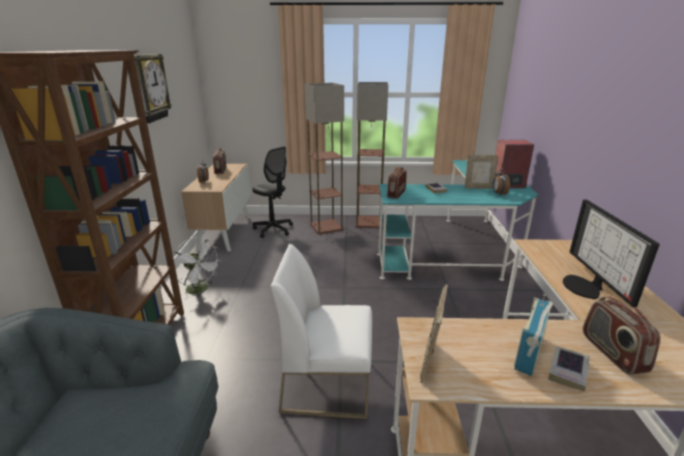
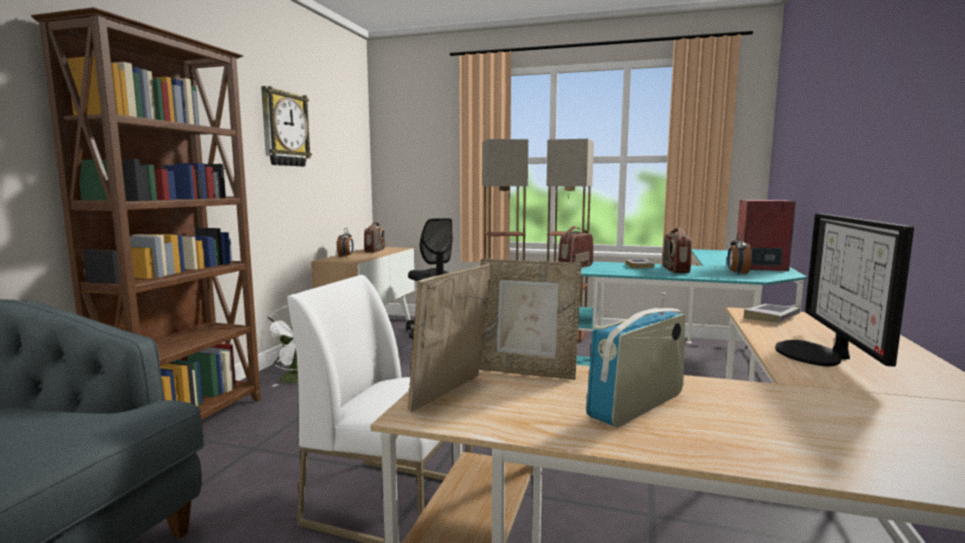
camera: 15 degrees right, 15 degrees down
picture frame [465,155,498,189] -> picture frame moved to [479,259,581,380]
book [548,346,590,391] -> book moved to [744,304,800,322]
radio [583,297,661,375] -> radio moved to [663,228,692,273]

